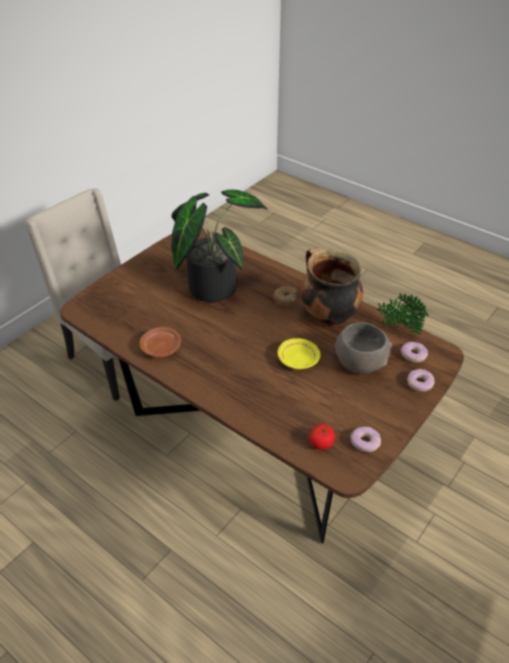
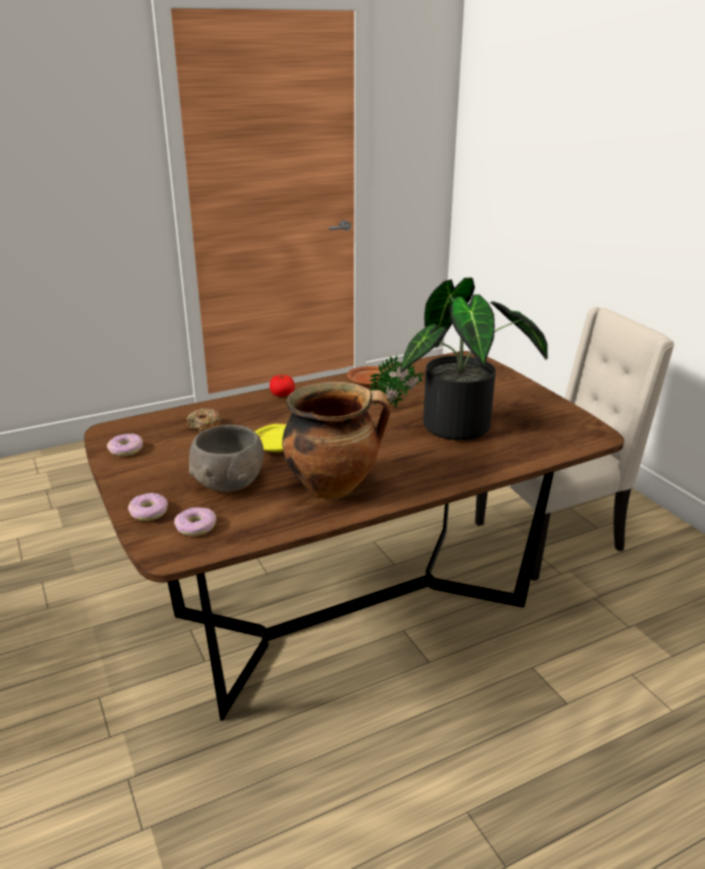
camera: 115 degrees right, 15 degrees down
donut [273,286,298,307] -> donut moved to [187,408,222,433]
tomato [309,424,335,450] -> tomato moved to [270,374,295,397]
potted plant [376,293,428,335] -> potted plant moved to [369,355,424,408]

